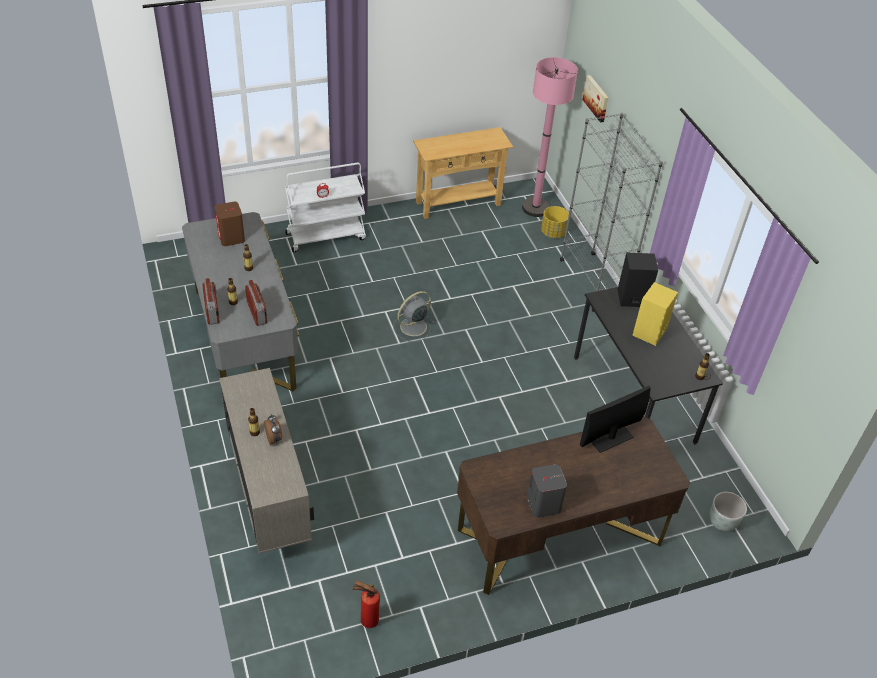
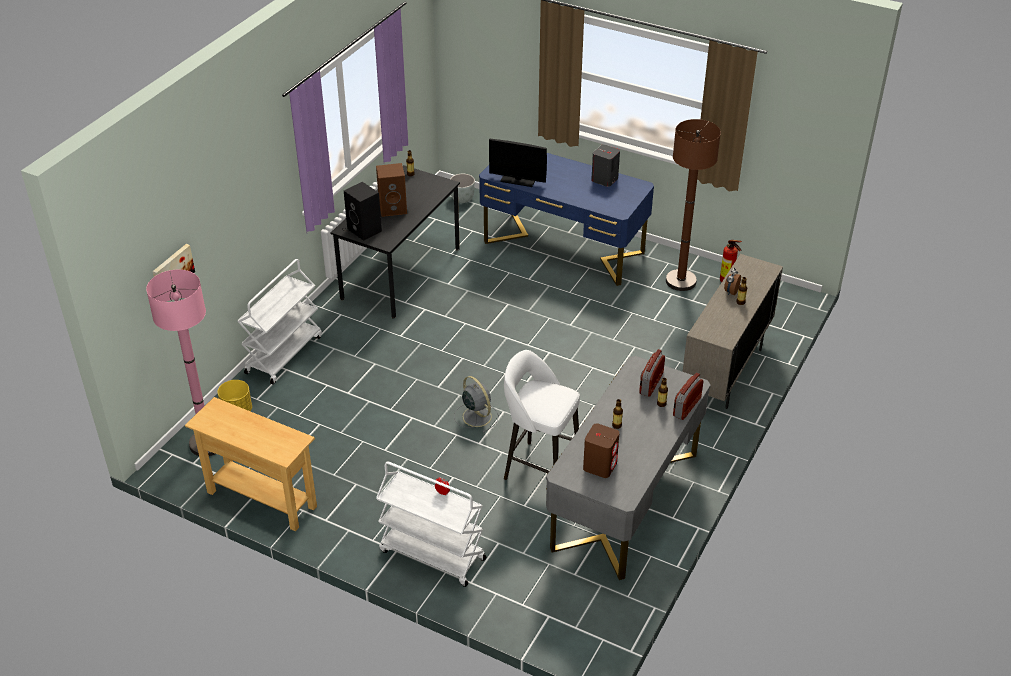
camera: 130 degrees left, 5 degrees down
grey fan [393,291,435,342] -> grey fan turned 135 degrees counterclockwise [454,376,499,433]
brown desk [457,417,690,595] -> blue desk [479,153,654,286]
grey bookcase [560,113,663,312] -> white cart [237,259,322,385]
yellow speaker [632,282,678,346] -> brown speaker [376,163,407,217]
none -> white stool [504,350,580,480]
none -> brown floor lamp [666,119,721,291]

